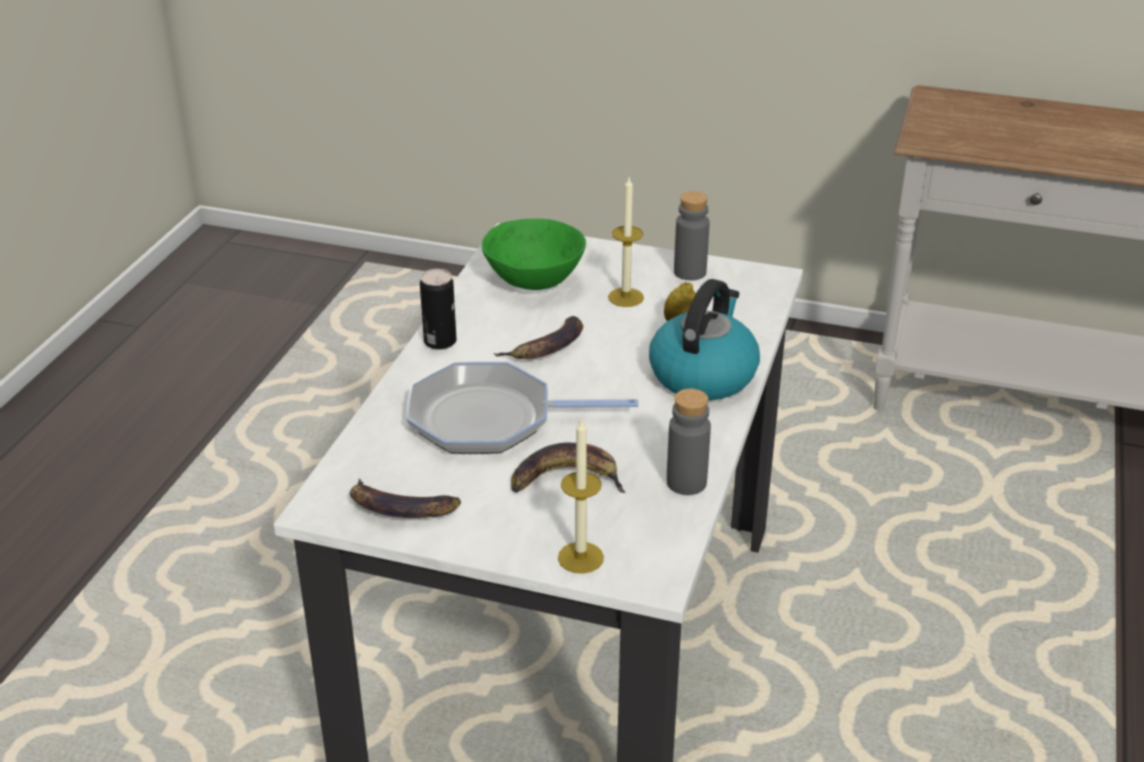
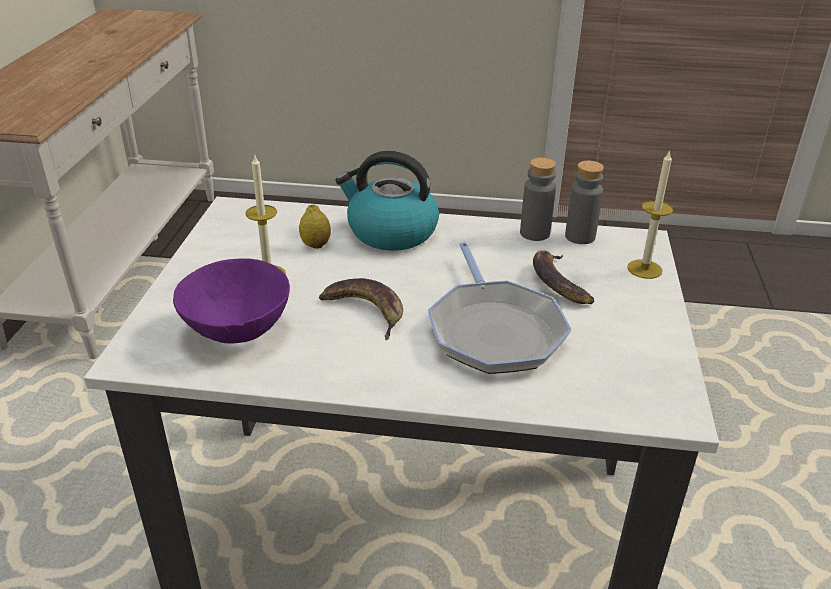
camera: 100 degrees left, 0 degrees up
banana [350,479,461,518] -> none
can [420,269,457,350] -> none
green bowl [481,219,586,290] -> purple bowl [173,258,290,343]
grey bottle [674,191,710,281] -> grey bottle moved to [565,161,604,244]

